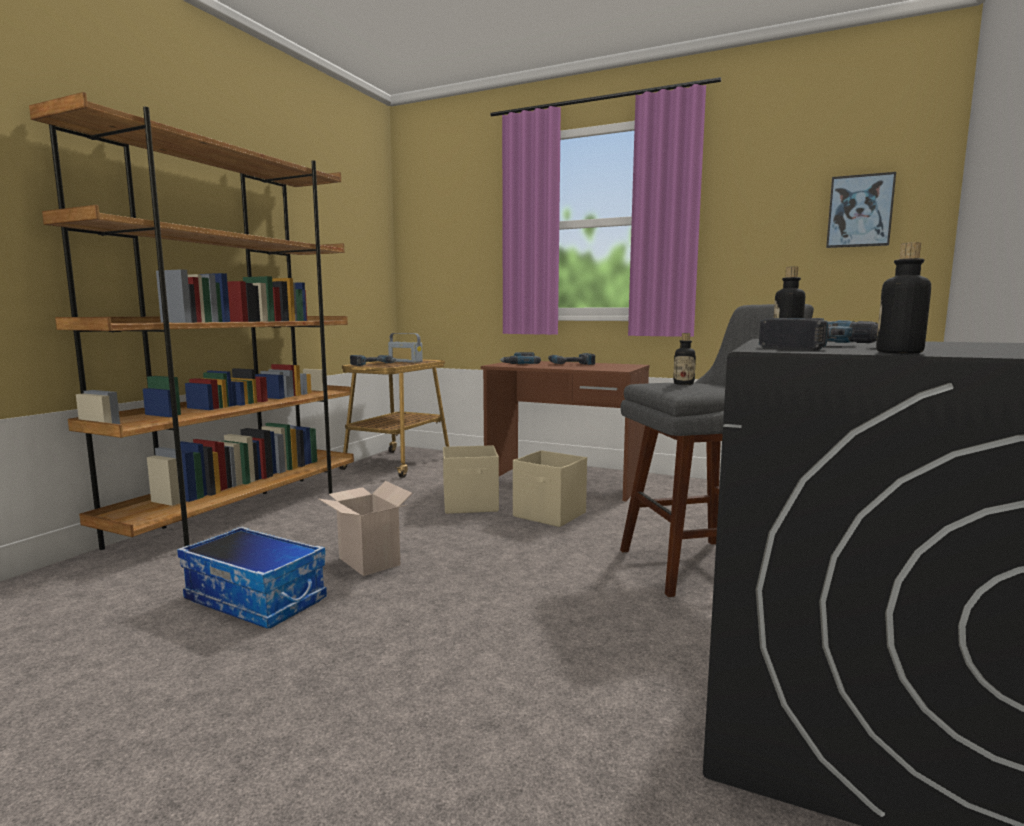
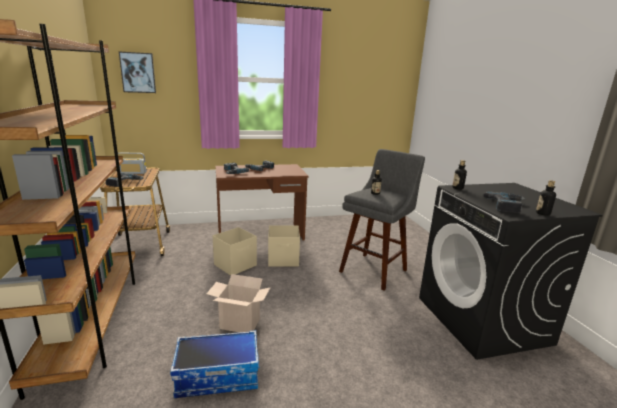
camera: 40 degrees left, 10 degrees up
picture [826,172,896,248] -> picture moved to [119,52,156,93]

